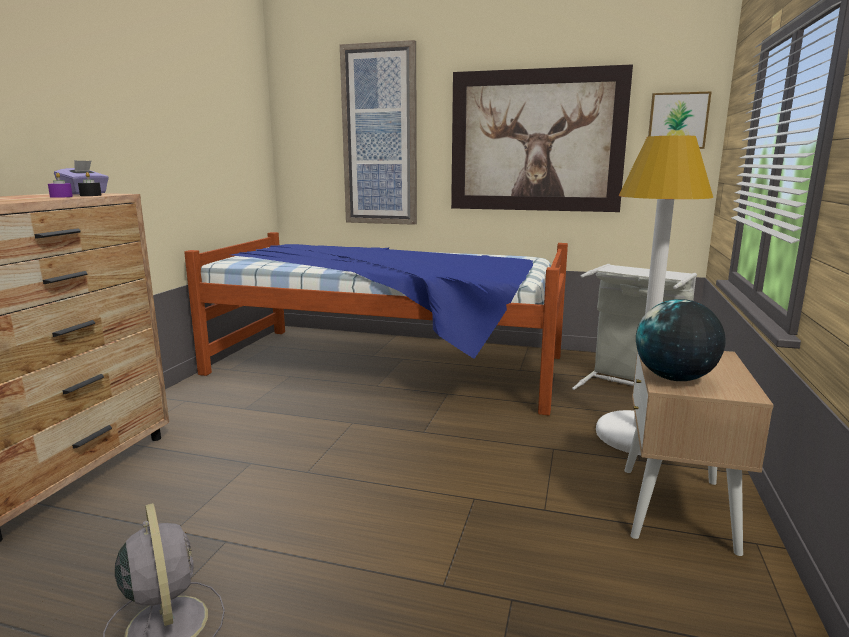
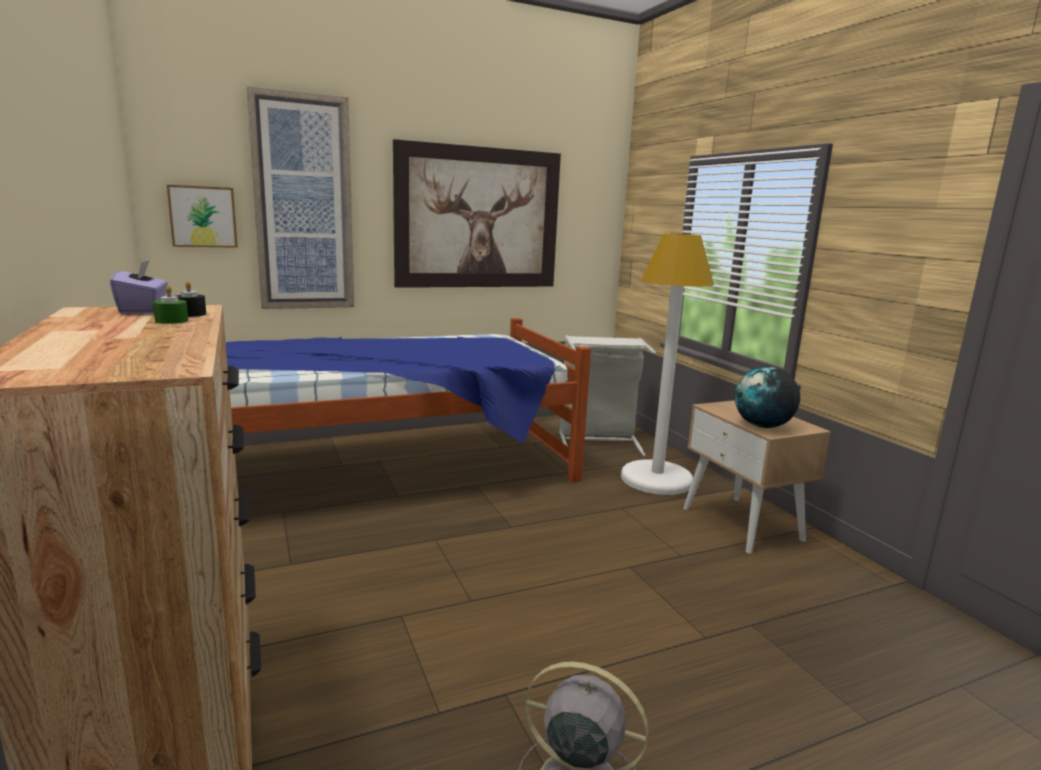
camera: 40 degrees left, 0 degrees up
purple candle [48,173,73,198] -> green candle [153,286,188,324]
picture [648,91,712,149] -> picture moved to [167,185,238,248]

